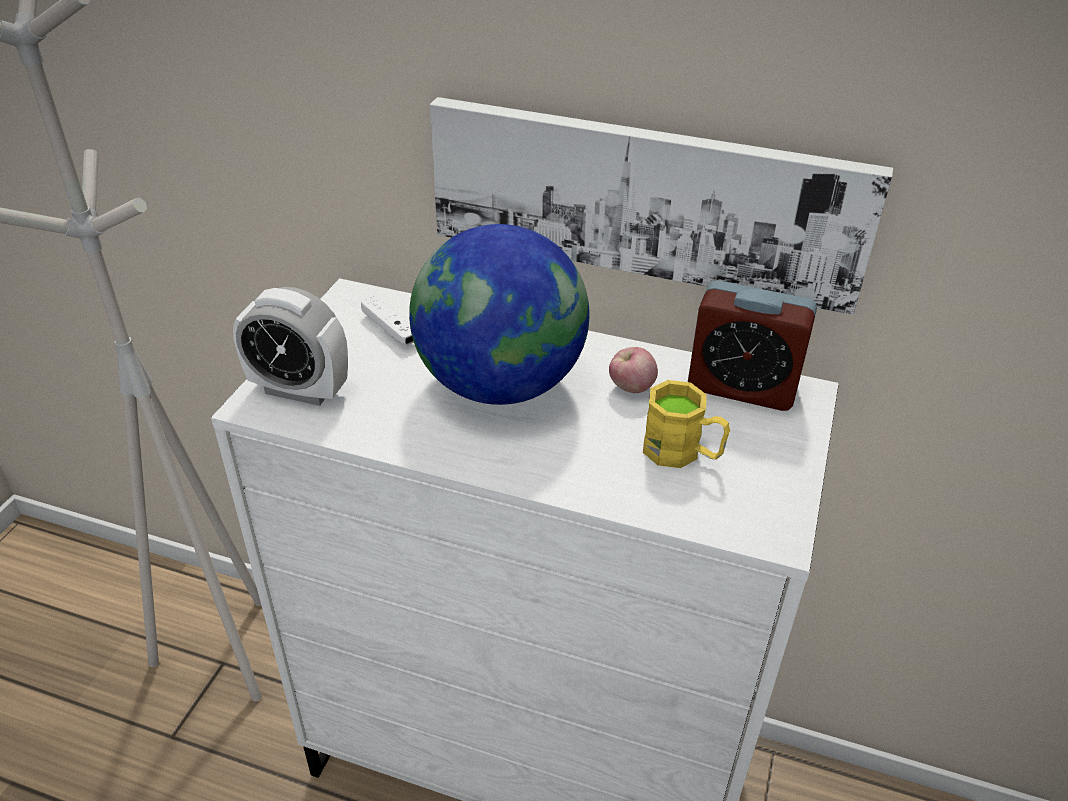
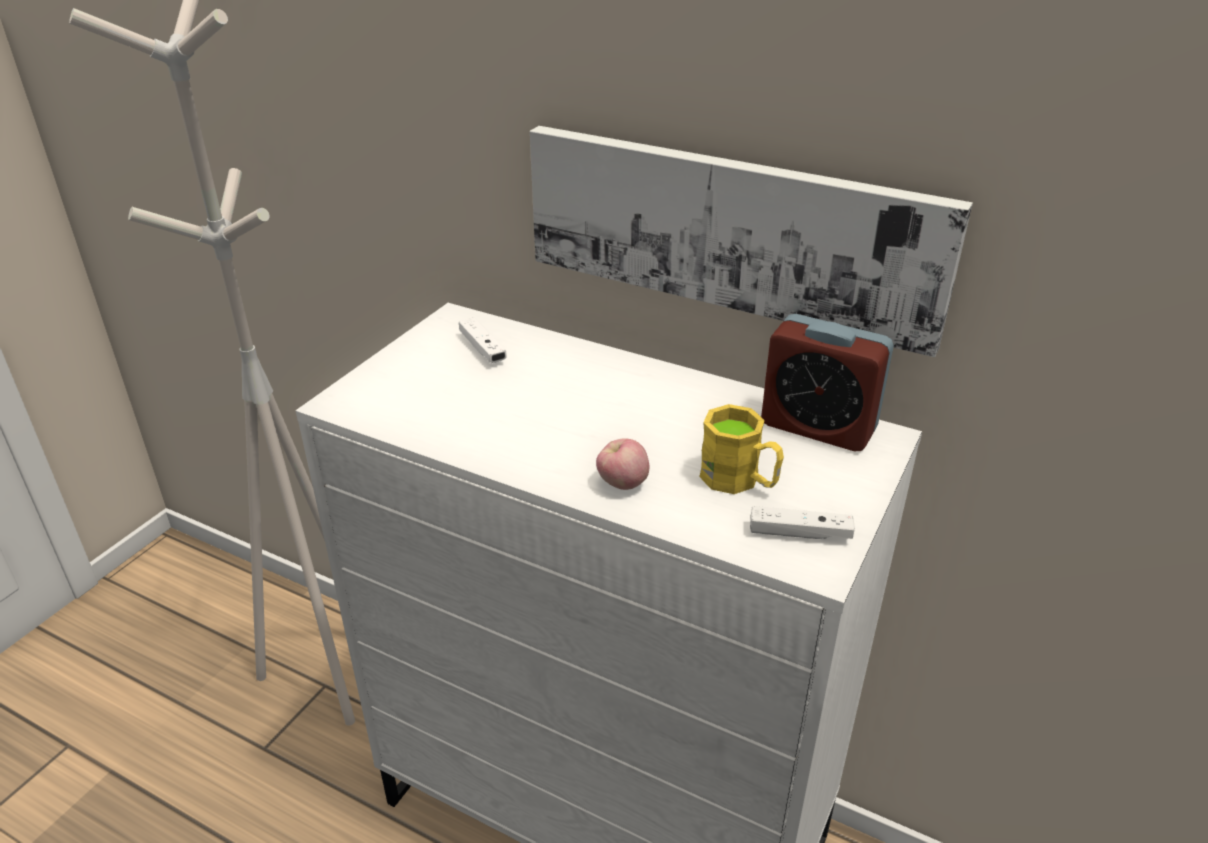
camera: 10 degrees right, 5 degrees down
alarm clock [233,287,348,406] -> none
globe [409,224,590,405] -> none
apple [609,347,658,393] -> apple moved to [596,438,649,490]
none -> white game controller [750,506,855,539]

